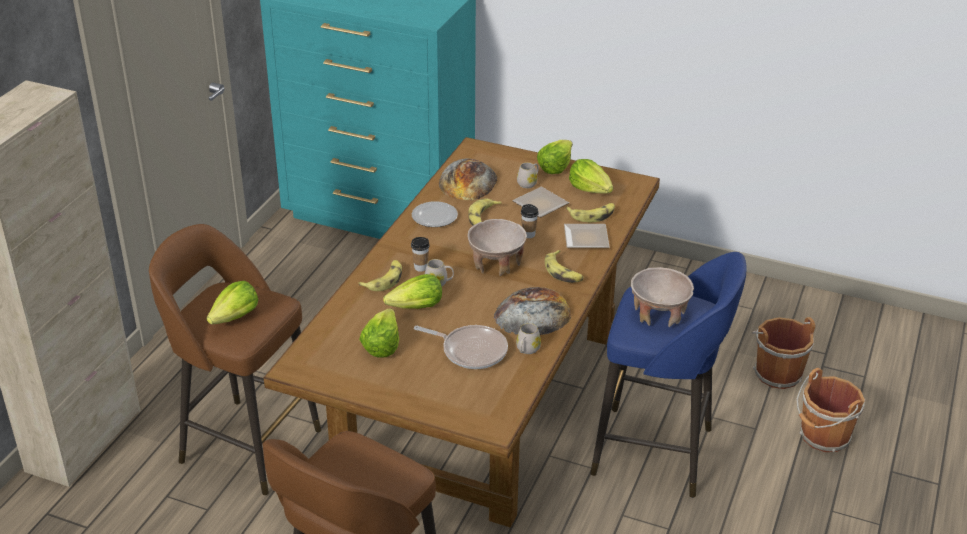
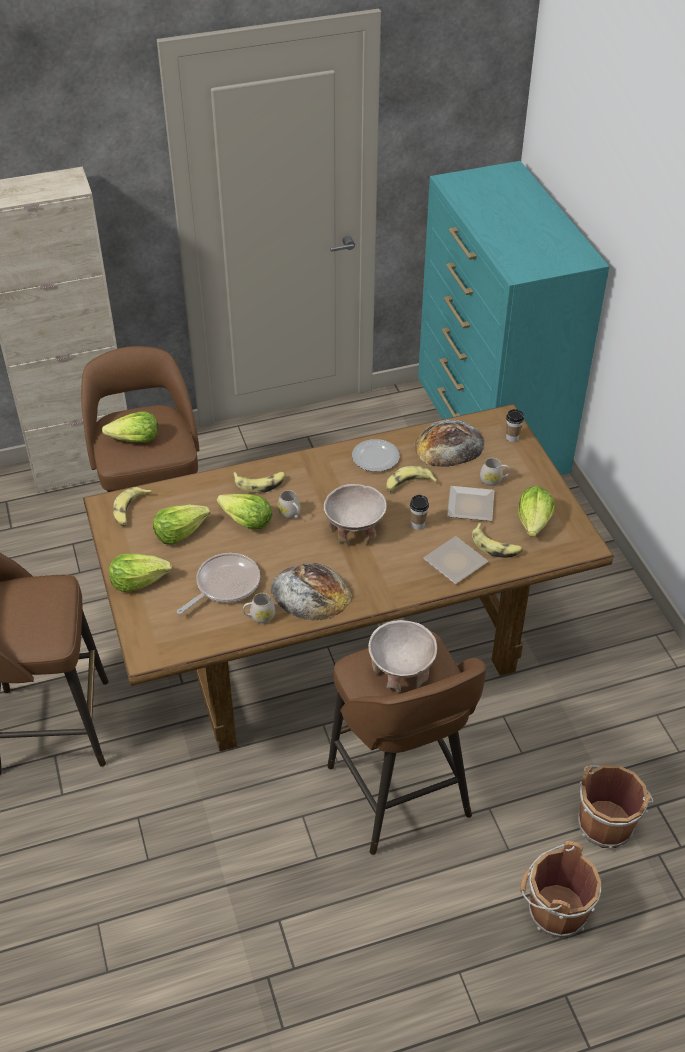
camera: 50 degrees right, 10 degrees up
cup [411,237,430,272] -> cup moved to [506,409,524,442]
frying pan [414,325,508,369] -> frying pan turned 120 degrees counterclockwise [177,553,260,614]
lettuce [537,140,573,174] -> lettuce moved to [109,554,172,592]
banana [545,250,584,283] -> banana moved to [113,487,152,527]
blue stool [590,252,747,498] -> brown stool [327,631,486,855]

